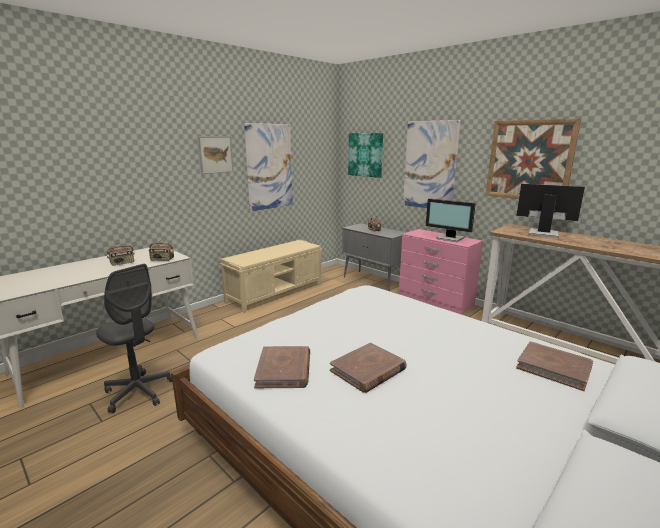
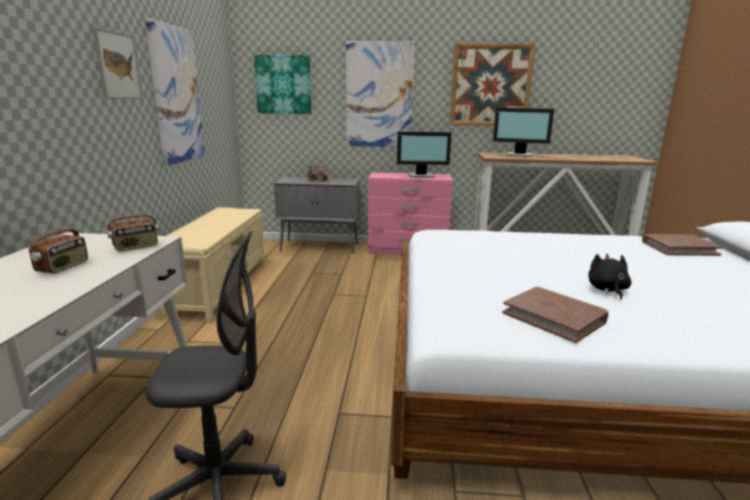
camera: 40 degrees left, 0 degrees up
brown book [330,343,407,393] -> black plush toy [588,254,631,300]
monitor [516,184,585,238] -> monitor turned 150 degrees counterclockwise [493,108,554,157]

